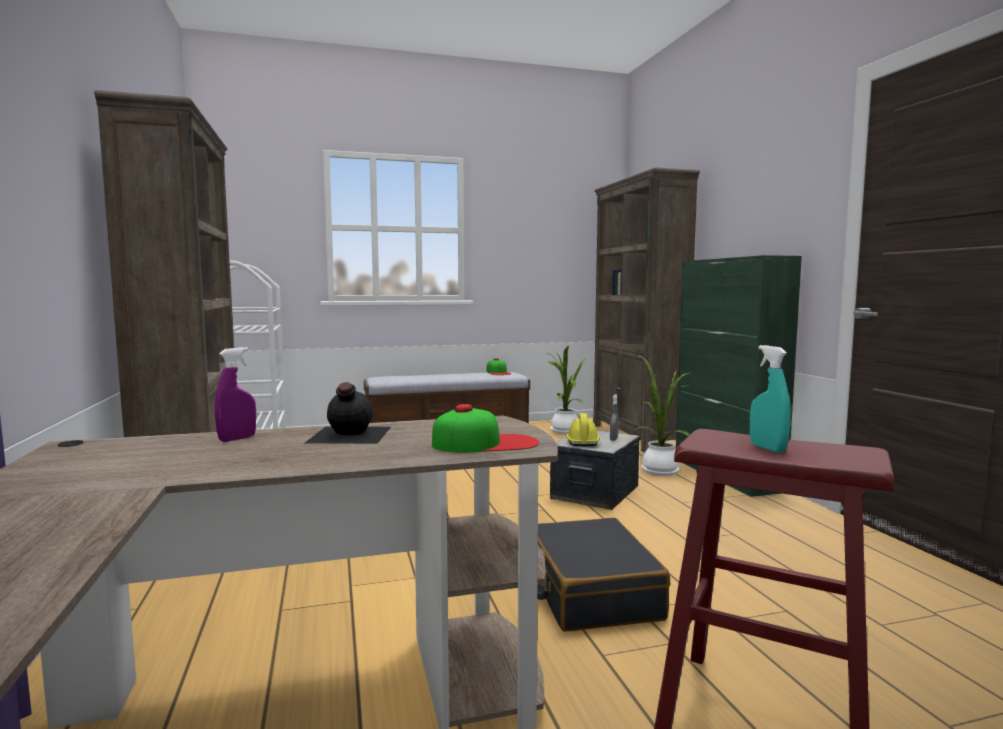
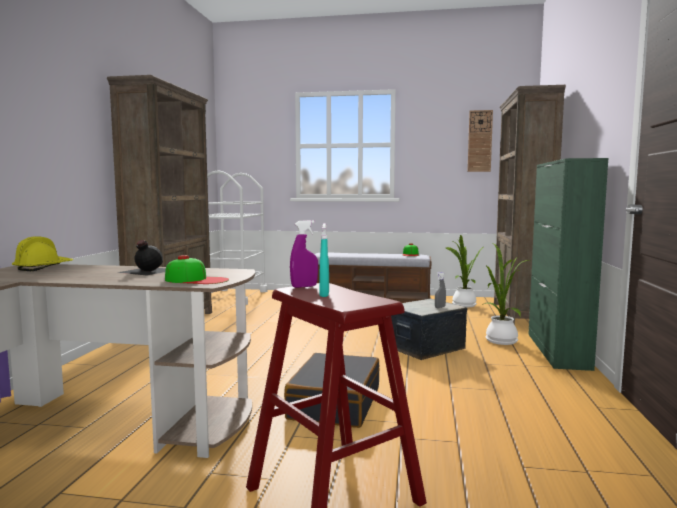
camera: 25 degrees right, 0 degrees up
purple spray bottle [215,347,256,442] -> purple spray bottle moved to [290,220,318,288]
yellow hard hat [566,413,600,446] -> yellow hard hat moved to [12,236,74,271]
none -> wall clock [467,110,493,172]

